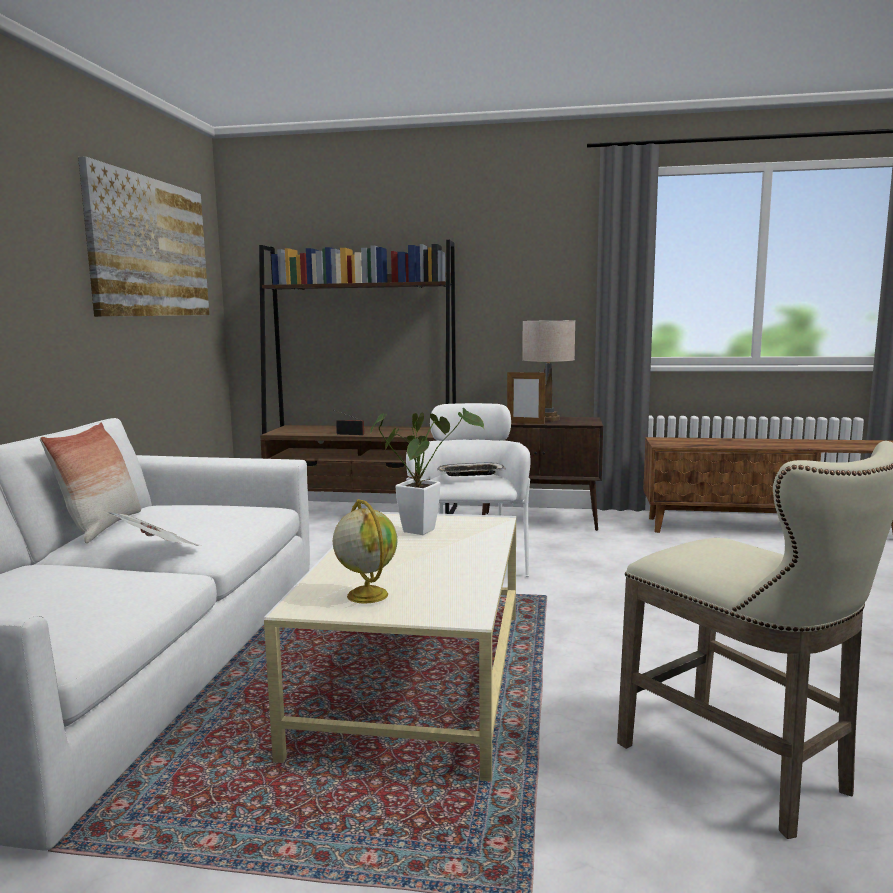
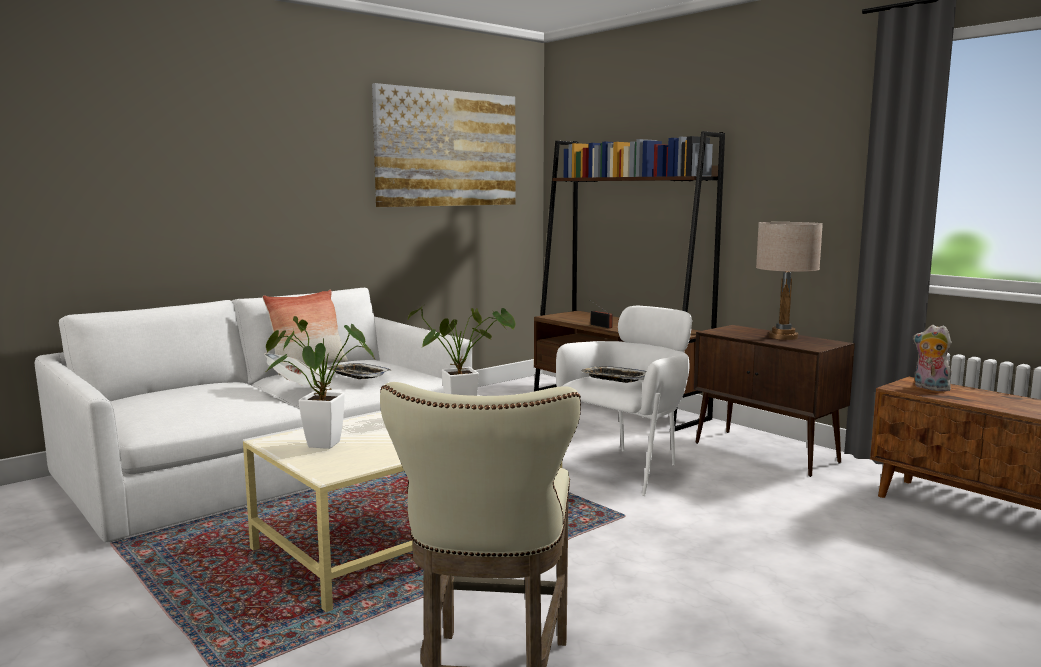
camera: 40 degrees right, 0 degrees up
globe [333,499,398,603] -> potted plant [264,316,375,449]
picture frame [507,372,546,424] -> none
none -> tray [327,363,391,379]
none -> plush toy [913,325,952,391]

